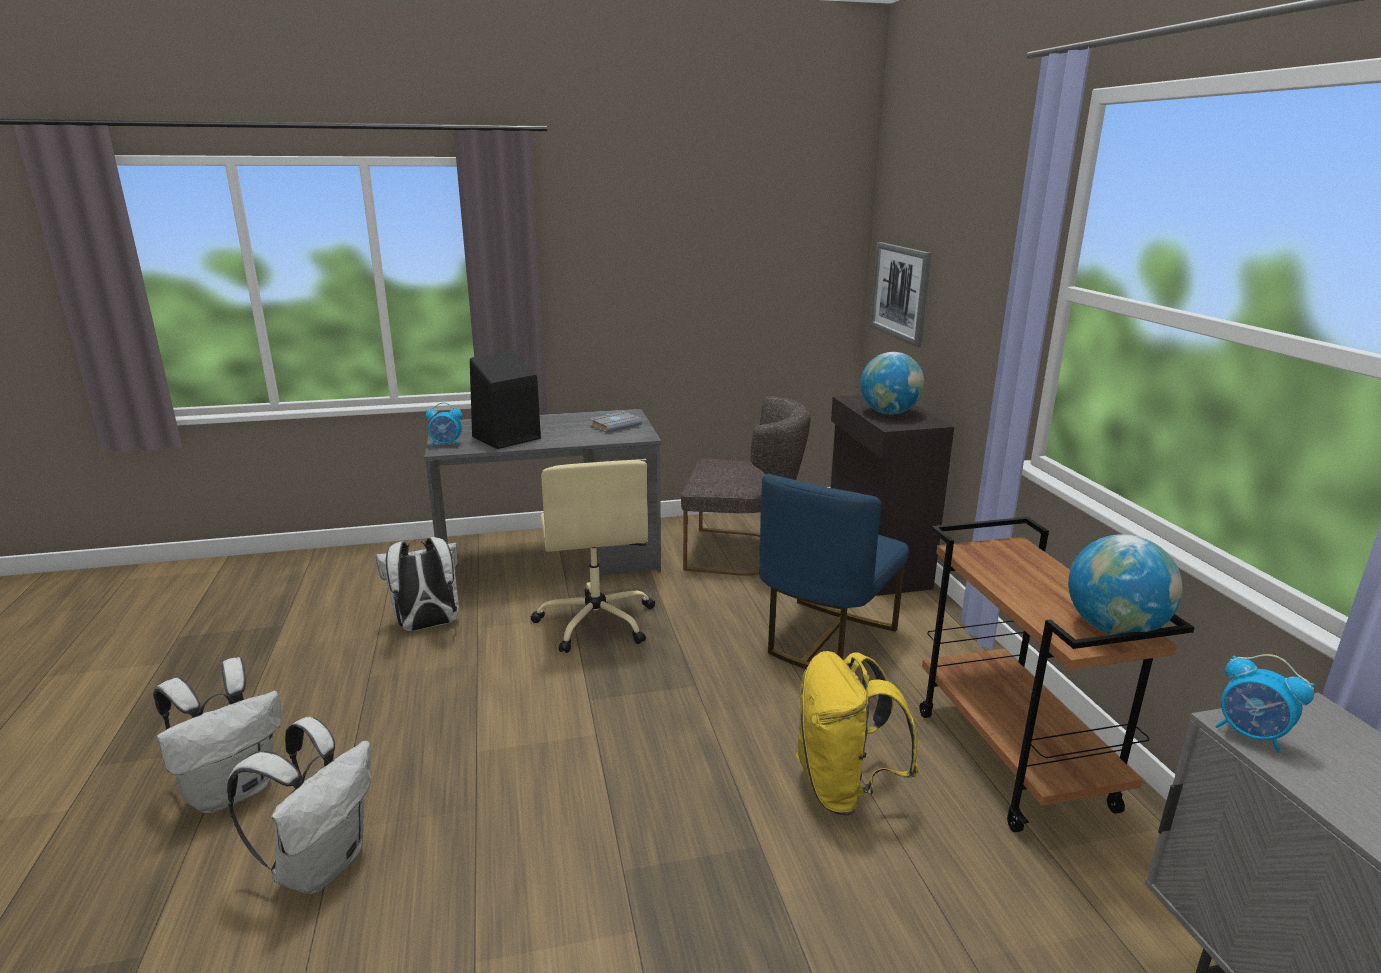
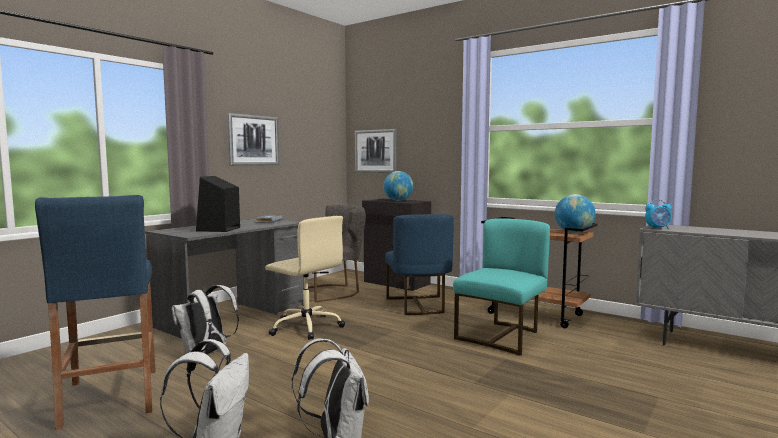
camera: 40 degrees left, 15 degrees down
alarm clock [426,403,462,447] -> none
yellow backpack [796,651,918,815] -> turquoise chair [453,218,550,356]
none -> blue stool [35,195,156,430]
none -> picture [227,113,279,166]

